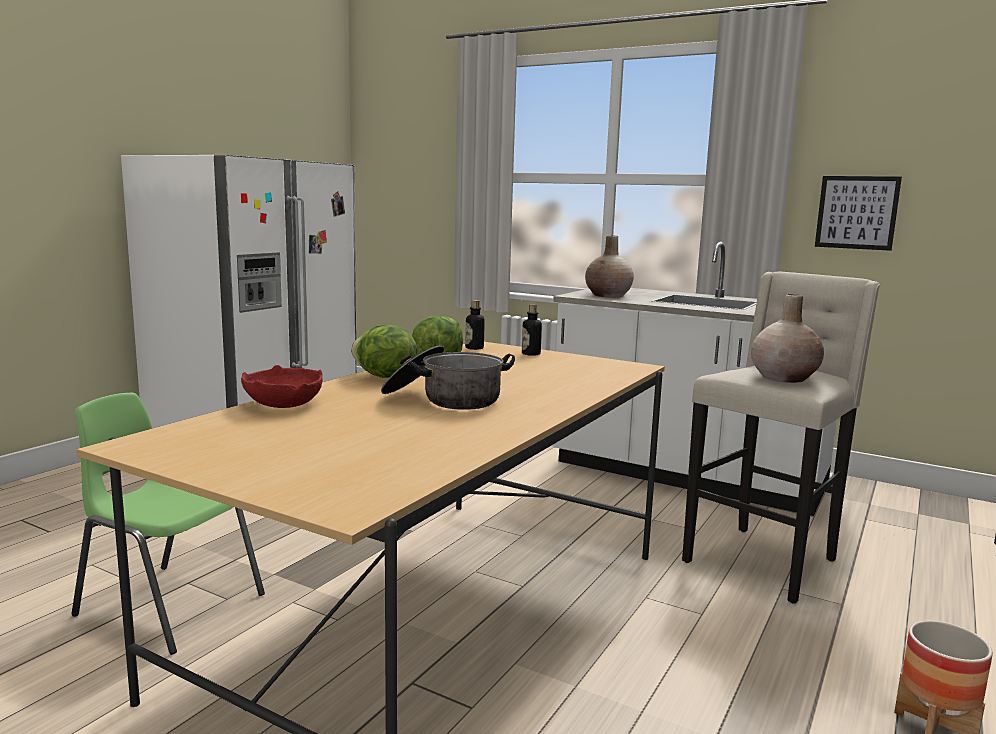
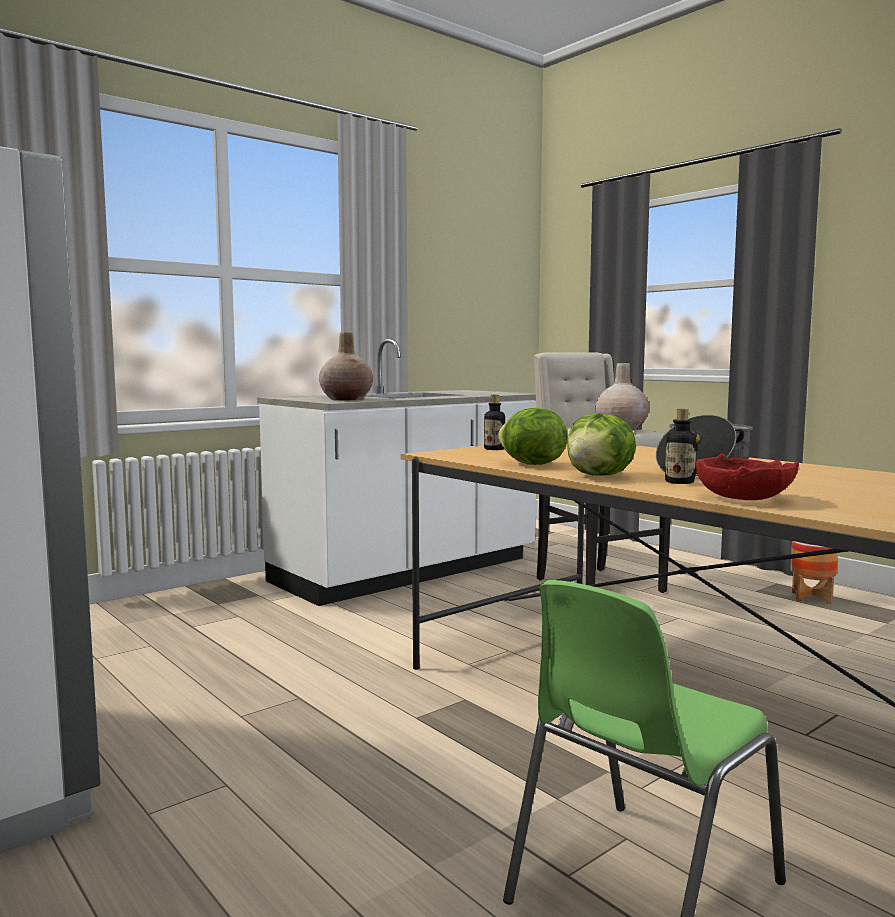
camera: 70 degrees left, 5 degrees down
bottle [465,300,485,350] -> bottle moved to [665,409,697,484]
picture [815,176,902,251] -> none

